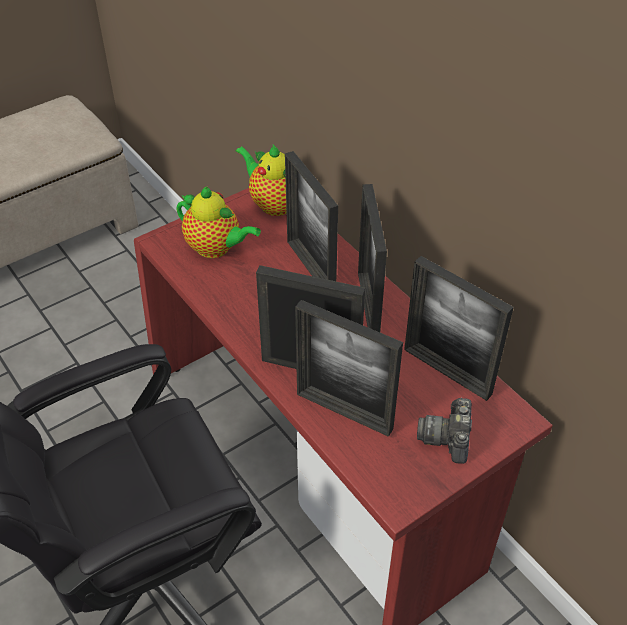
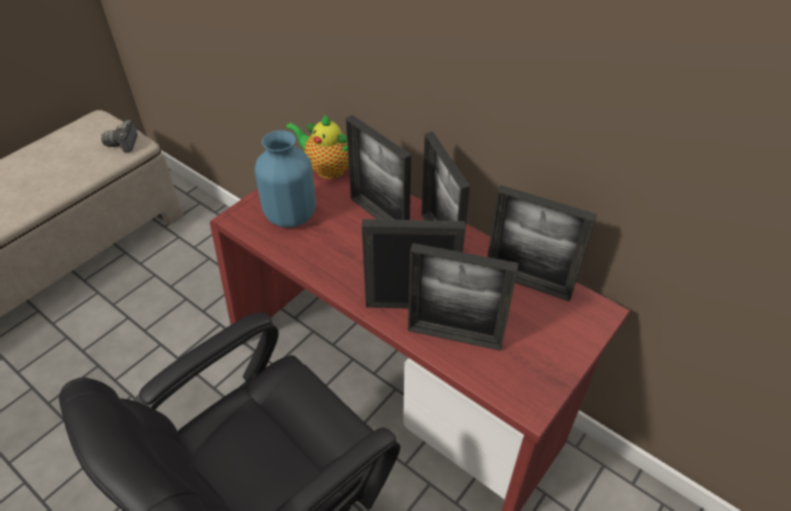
camera: 15 degrees left, 0 degrees up
teapot [177,187,261,258] -> blue vase [255,130,316,228]
camera [417,397,472,464] -> camera moved to [101,120,138,153]

